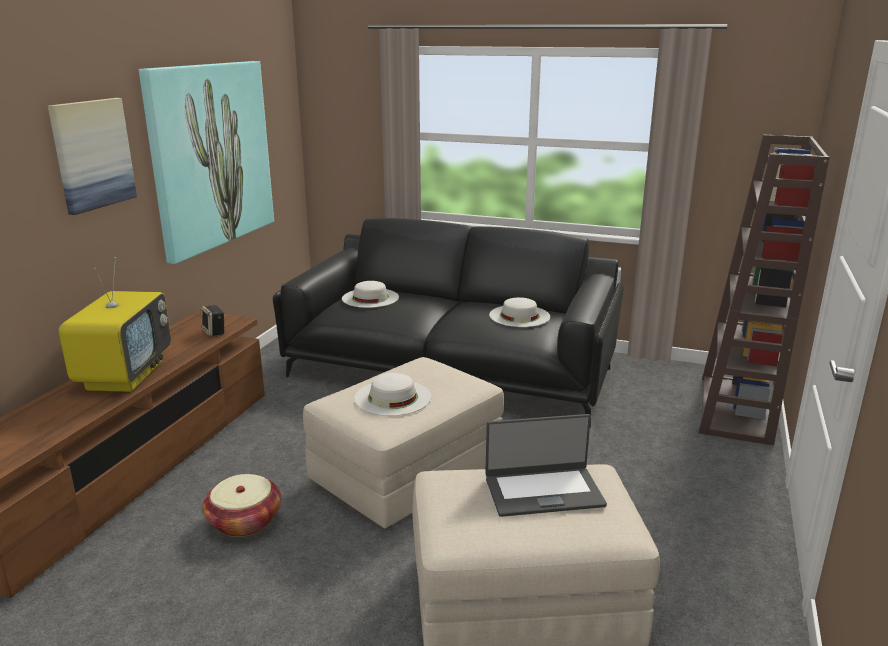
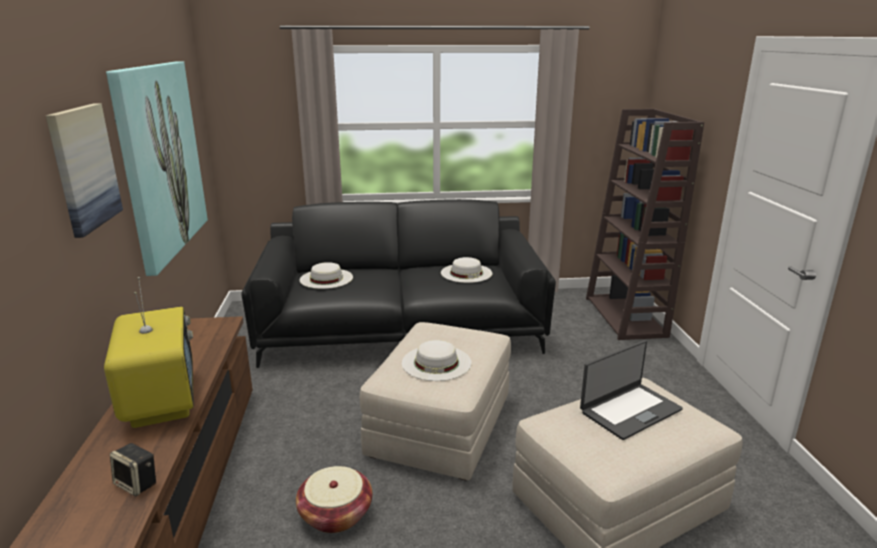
camera: 25 degrees left, 0 degrees up
speaker [201,305,225,337] -> speaker moved to [110,443,156,496]

